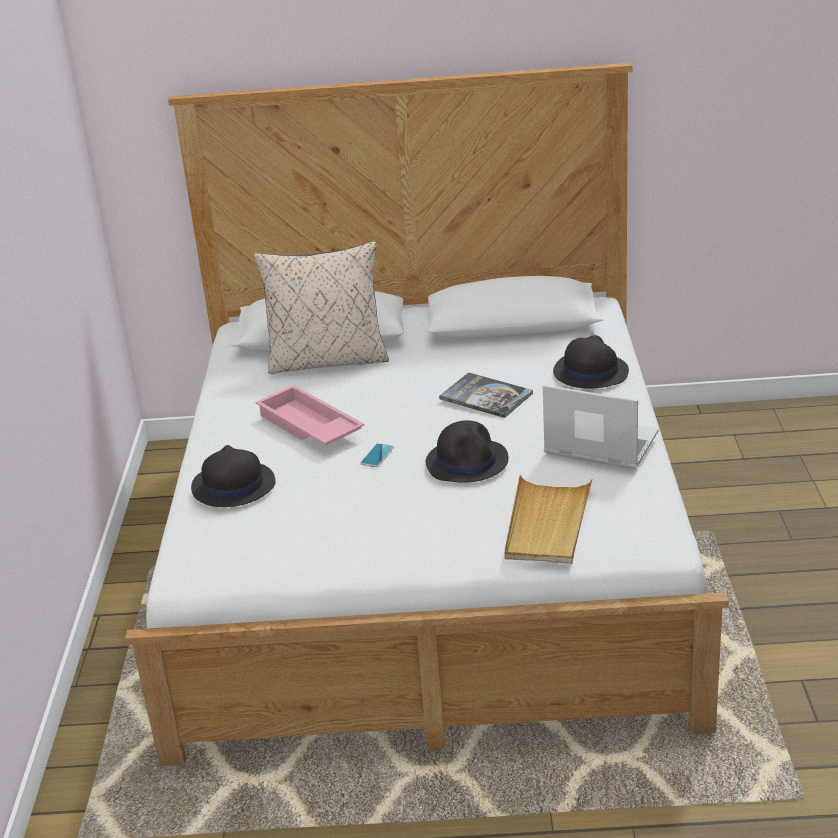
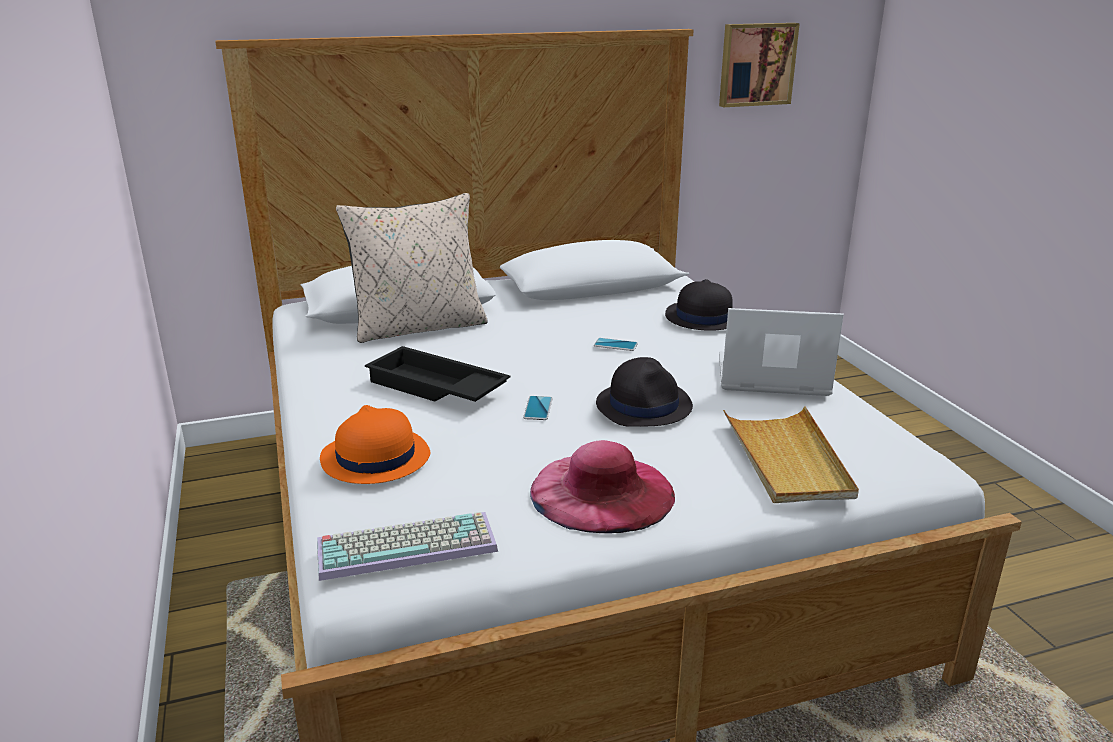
camera: 20 degrees left, 5 degrees down
black hat [191,445,276,507] -> orange hat [320,405,430,484]
pink tray [255,385,365,445] -> black tray [365,346,511,402]
book [439,372,533,418] -> phone [594,338,638,351]
none -> keyboard [317,512,498,581]
none -> pink hat [530,440,675,533]
none -> picture [719,23,800,107]

